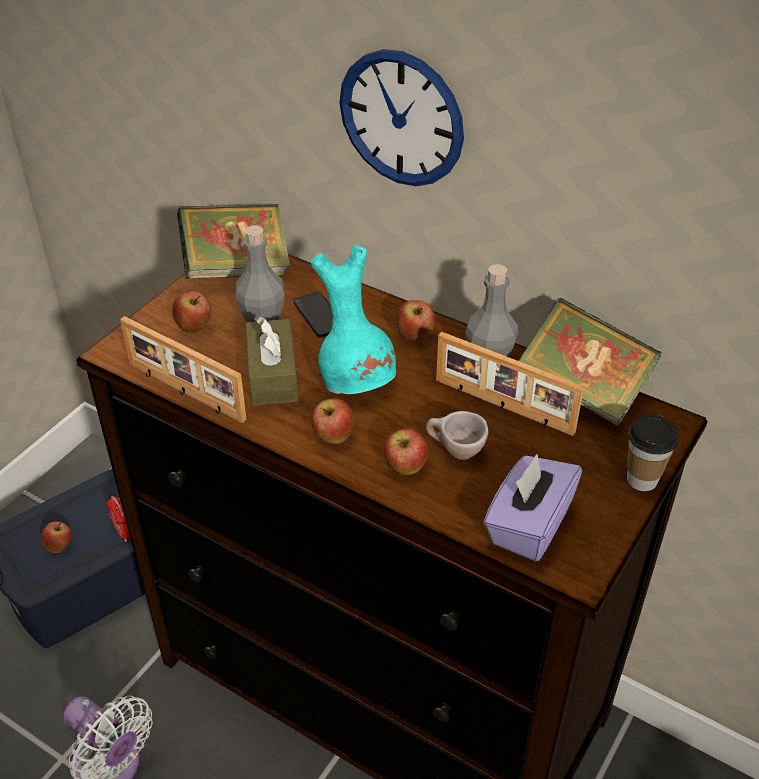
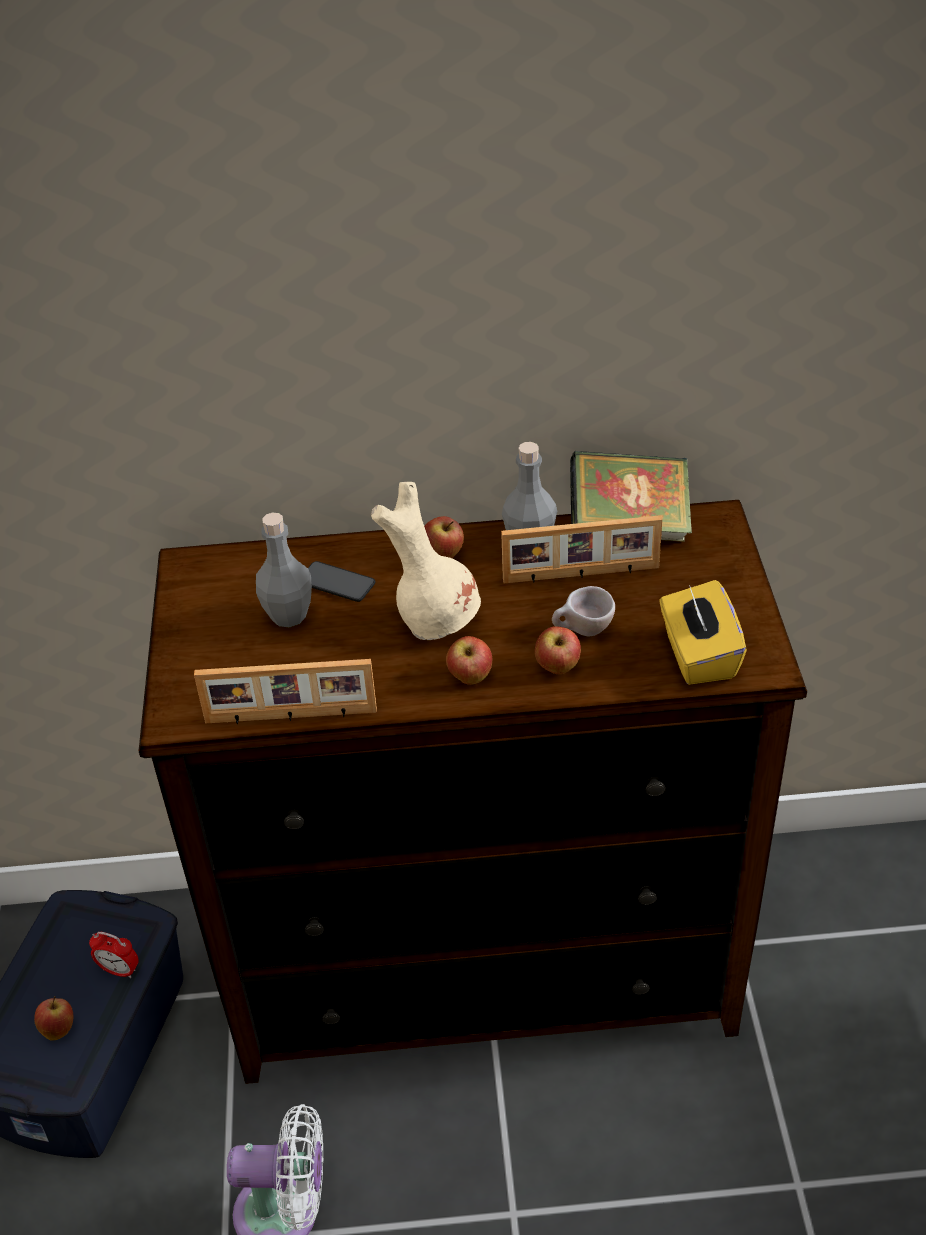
camera: 35 degrees left, 0 degrees up
apple [172,291,212,333] -> none
book [177,204,290,279] -> none
brown tissue box [246,316,298,406] -> none
turquoise vase [311,245,396,394] -> beige vase [371,482,481,640]
wall clock [339,49,464,186] -> none
purple tissue box [484,454,582,561] -> yellow tissue box [659,580,747,685]
cup [627,414,679,491] -> none

